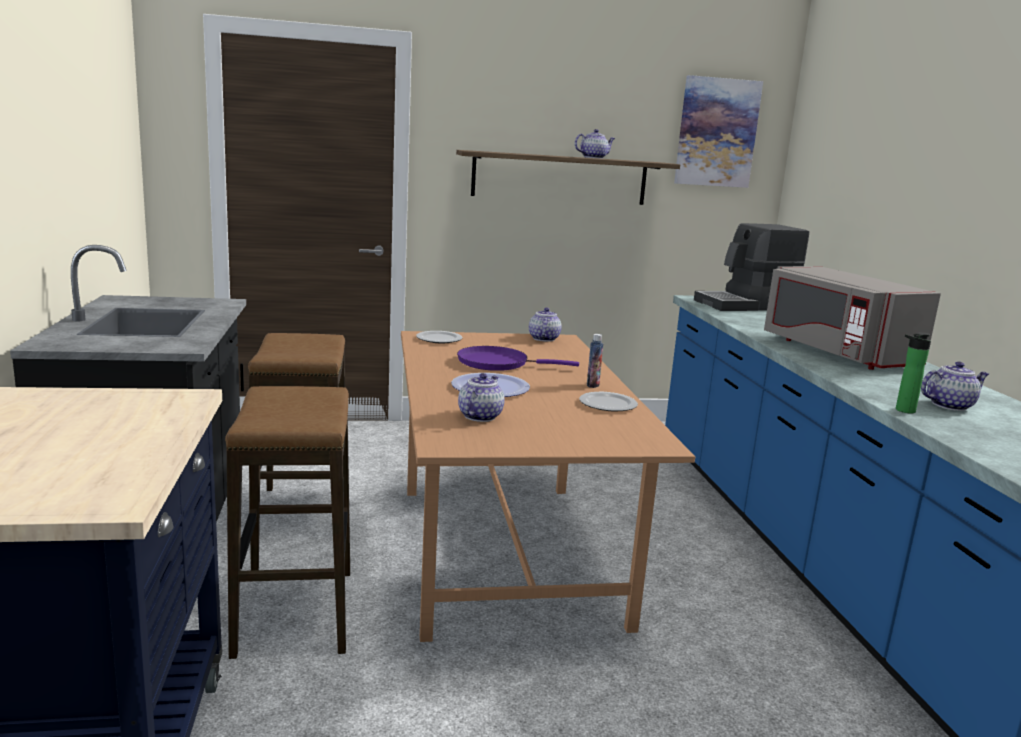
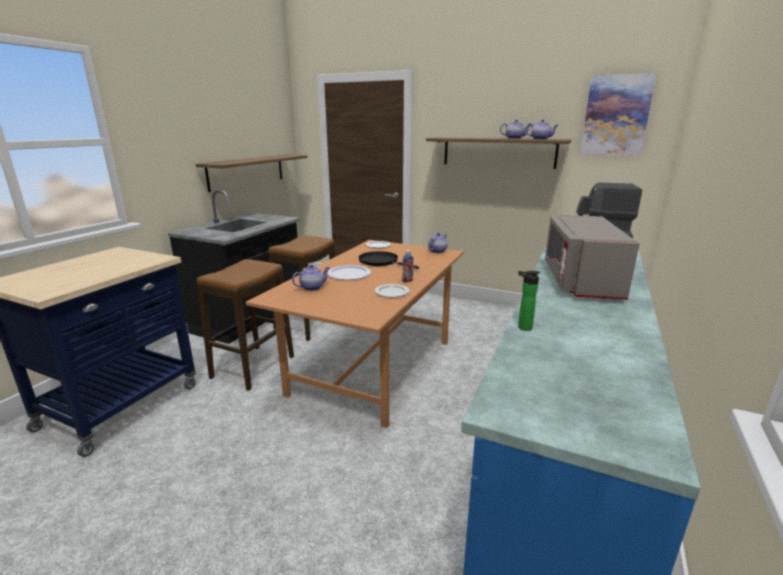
camera: 35 degrees right, 5 degrees up
purple frying pan [457,346,579,371] -> black frying pan [358,251,419,269]
teapot [921,361,989,411] -> teapot moved to [525,120,558,140]
none -> shelf [196,155,307,192]

